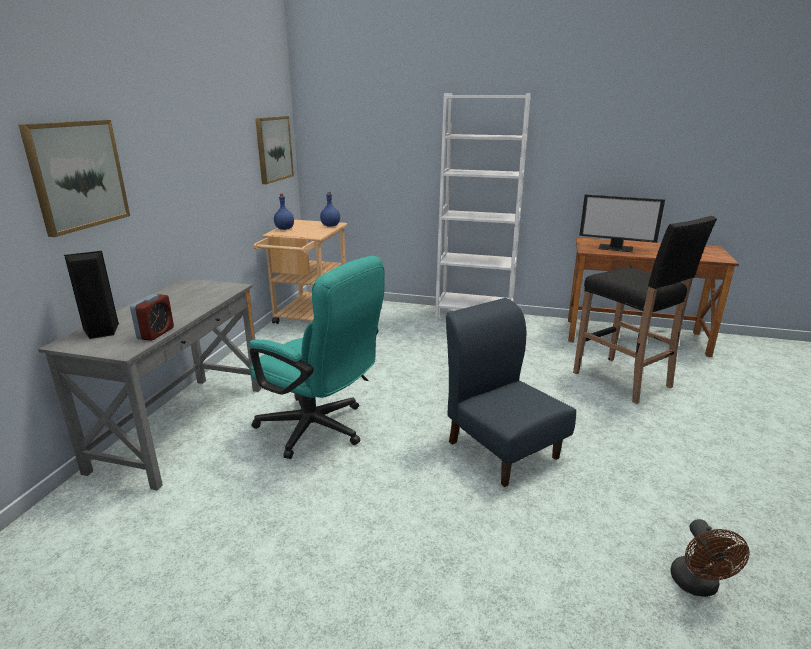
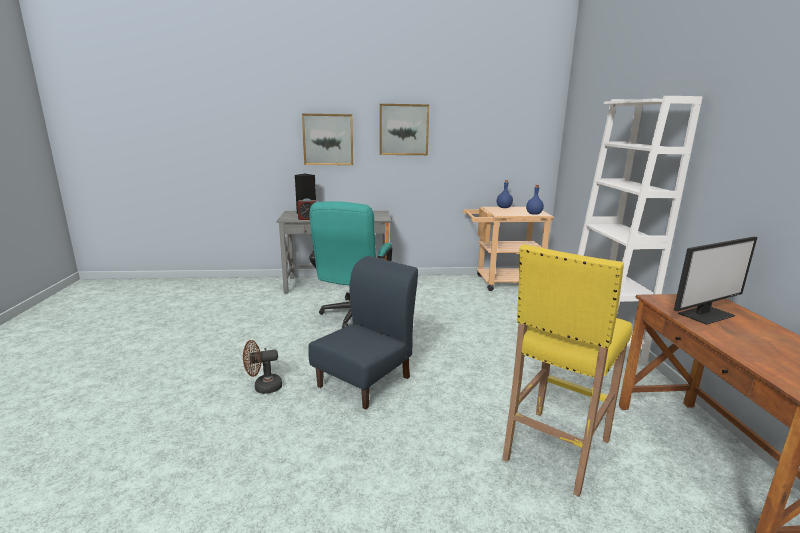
camera: 70 degrees right, 5 degrees down
picture [255,116,294,184] -> picture moved to [380,104,429,155]
black stool [573,216,717,404] -> yellow stool [502,244,633,497]
monitor [579,194,665,252] -> monitor turned 120 degrees counterclockwise [674,237,757,325]
brown fan [671,519,750,597] -> brown fan moved to [243,340,282,394]

